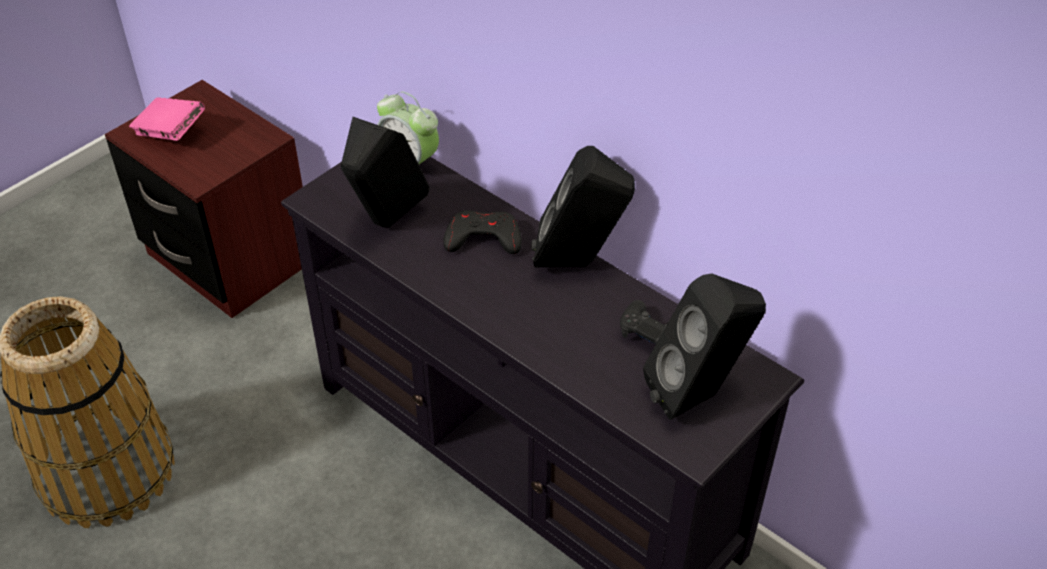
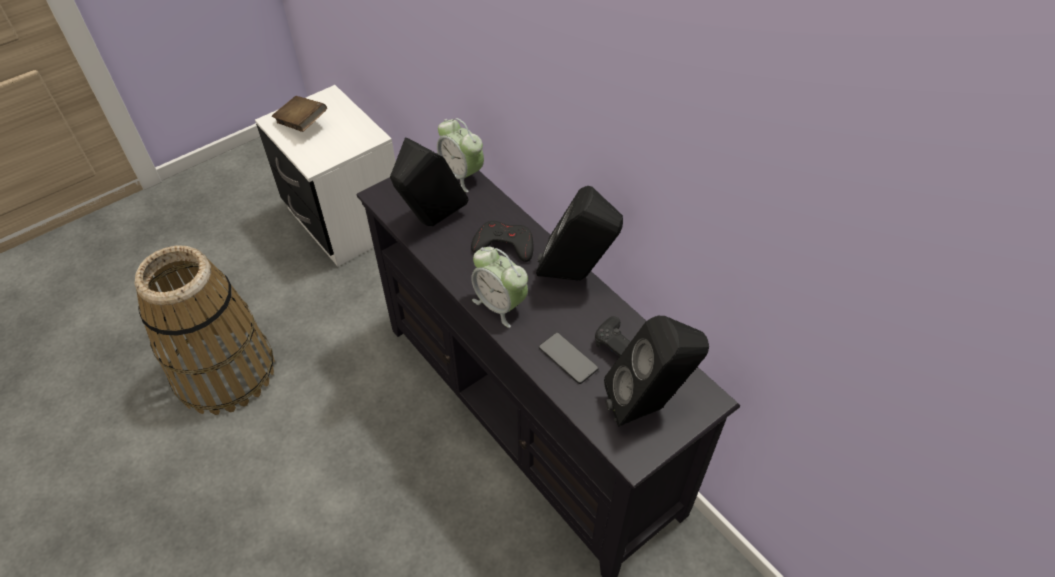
camera: 10 degrees right, 5 degrees up
brown nightstand [105,80,303,318] -> white nightstand [255,85,396,267]
pink book [129,97,205,141] -> brown book [272,96,327,132]
none -> alarm clock [471,247,528,328]
none -> phone [539,332,599,384]

